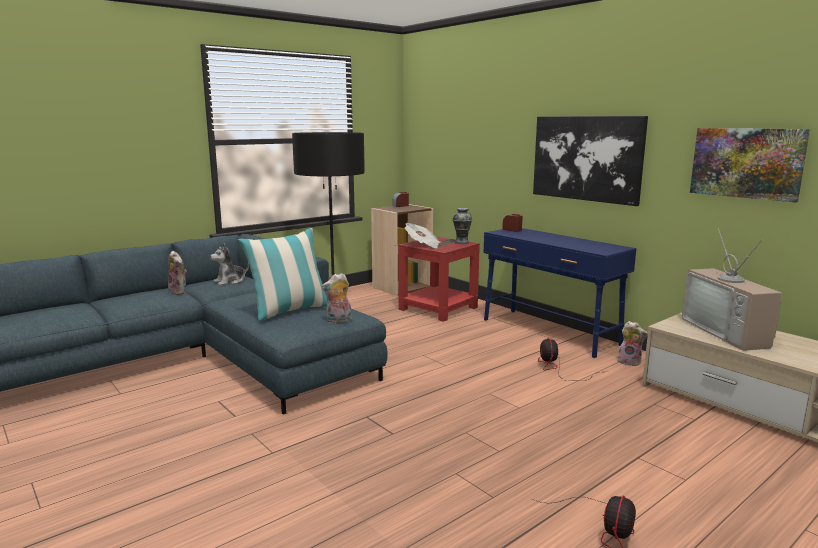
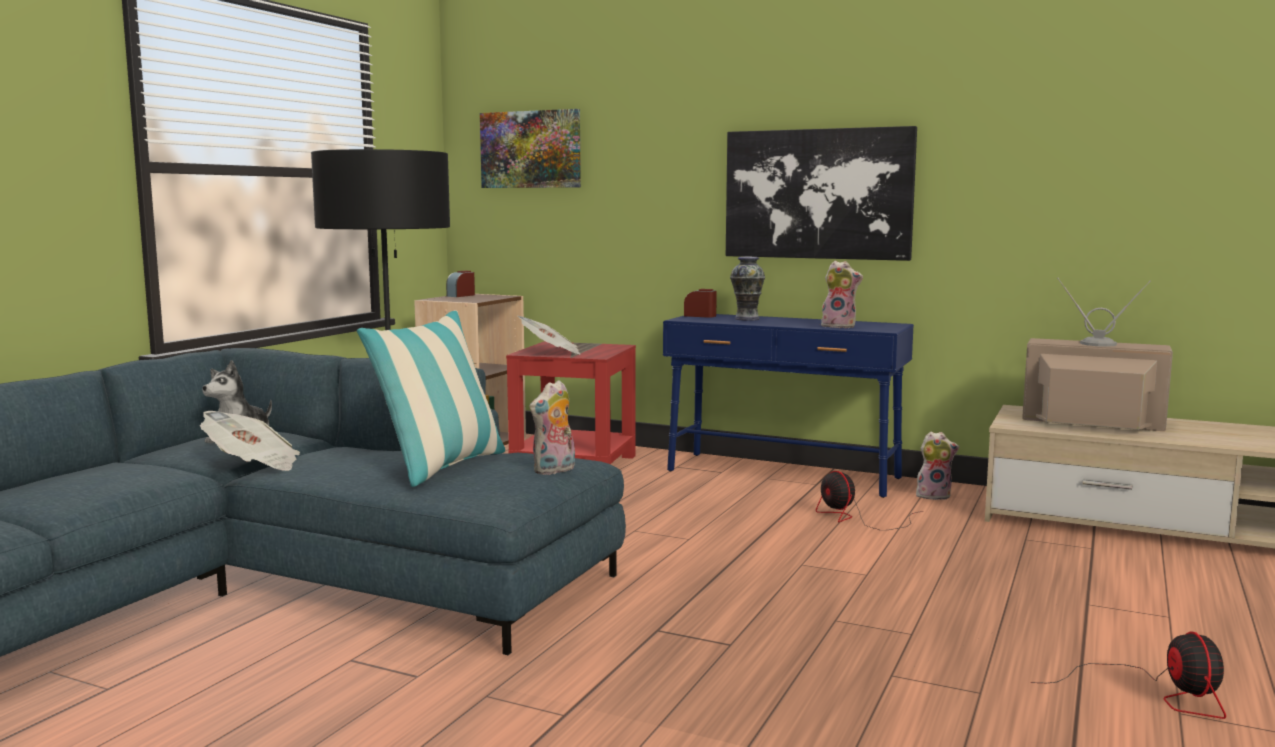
camera: 25 degrees left, 5 degrees down
plush toy [168,251,187,295] -> plush toy moved to [821,261,863,328]
vase [452,208,472,244] -> vase moved to [730,257,765,321]
television [682,228,781,351] -> television turned 150 degrees clockwise [1022,278,1173,431]
picture [690,128,810,202] -> picture moved to [480,109,581,188]
none -> newspaper [200,411,300,471]

